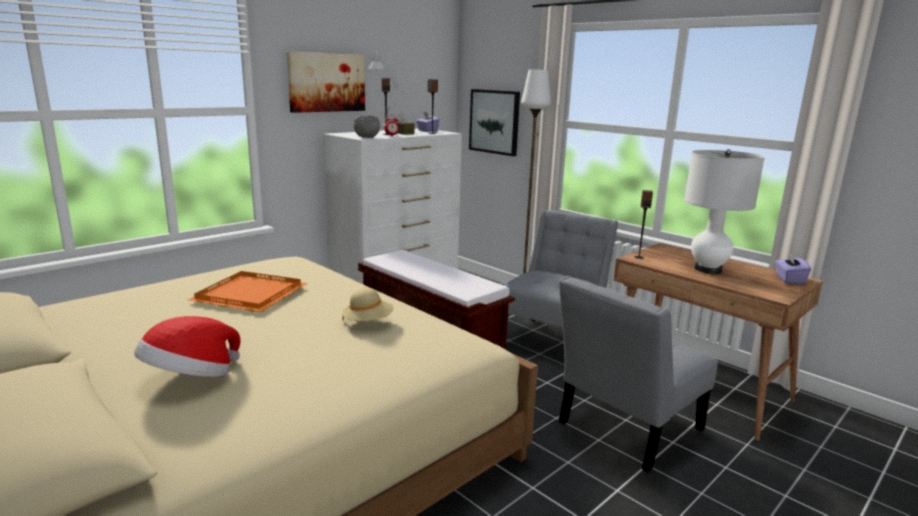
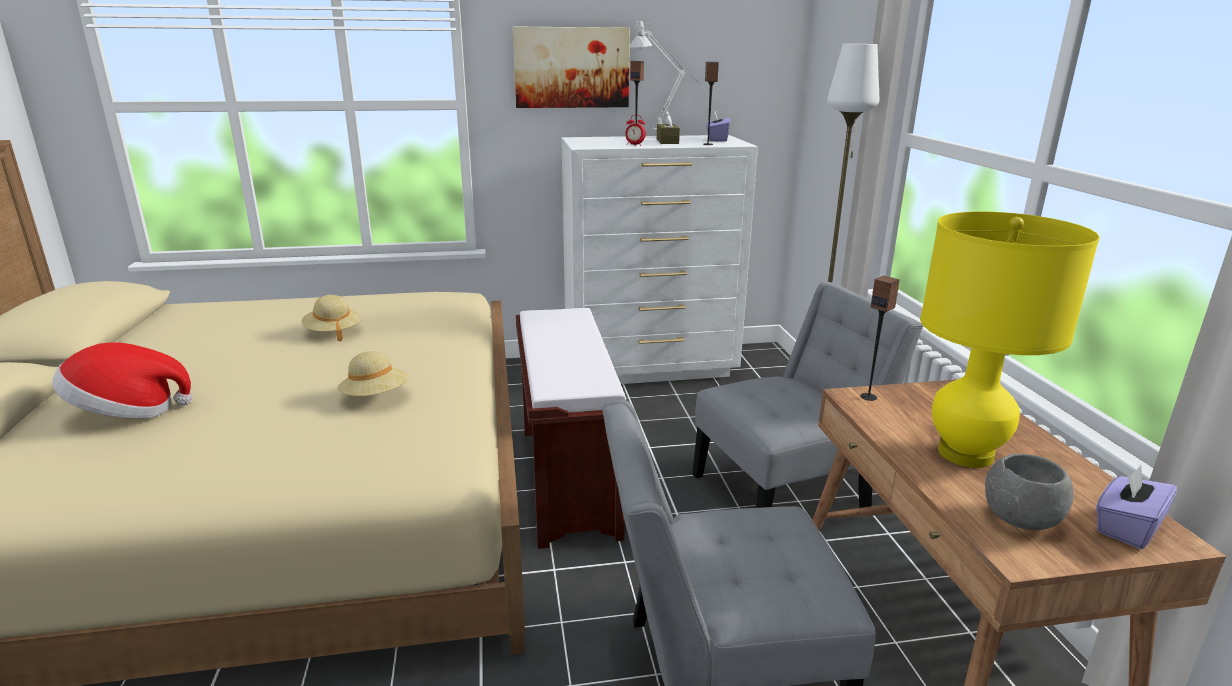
camera: 35 degrees right, 5 degrees up
orange tray [188,271,307,312] -> beige hat [301,295,361,341]
grey bowl [354,116,380,138] -> grey bowl moved to [985,454,1073,530]
picture [469,89,520,156] -> none
white table lamp [684,149,765,274] -> yellow table lamp [920,212,1100,468]

